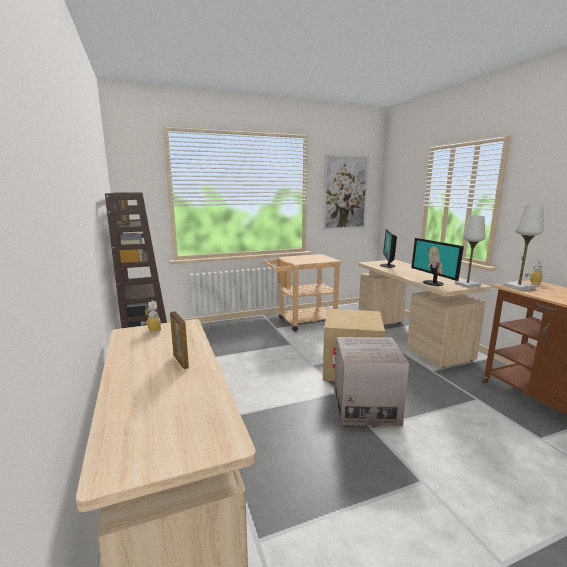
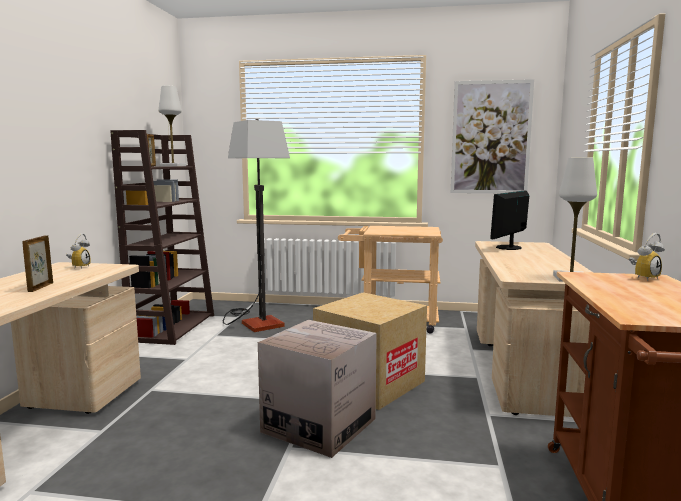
camera: 30 degrees right, 5 degrees down
monitor [411,238,464,286] -> none
white table lamp [503,204,544,291] -> white table lamp moved to [158,86,186,166]
none -> floor lamp [223,119,290,332]

